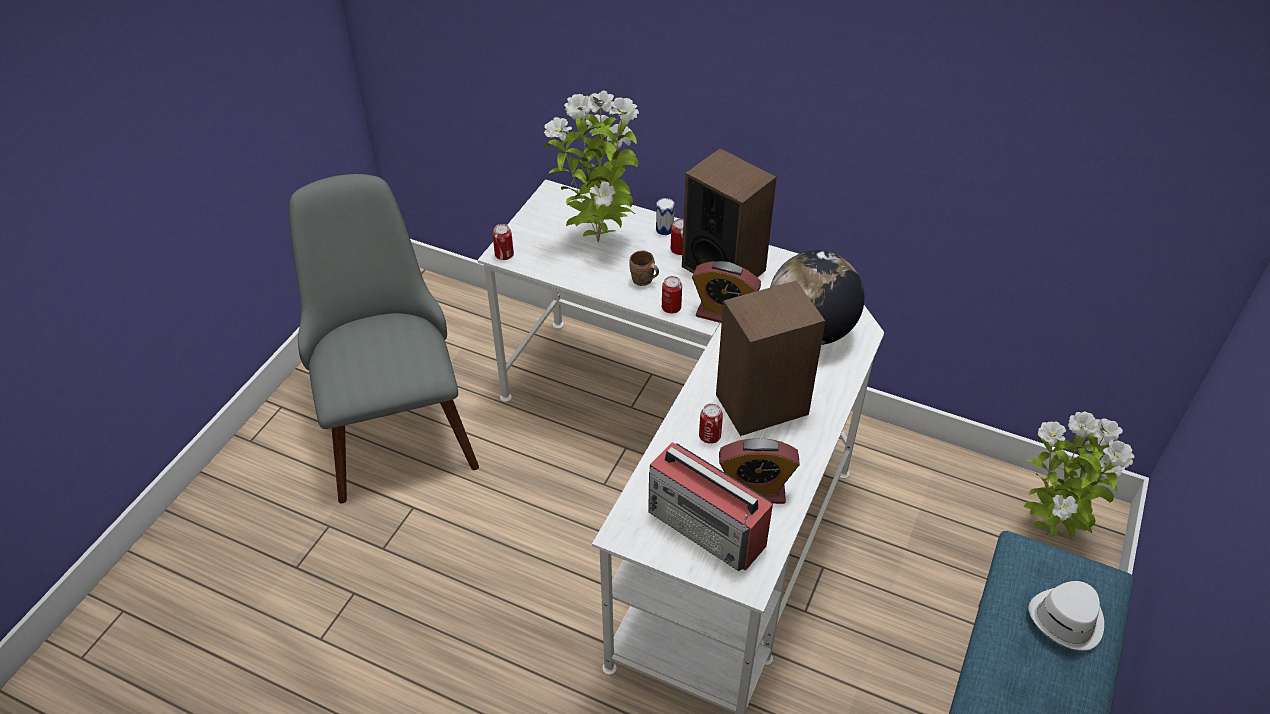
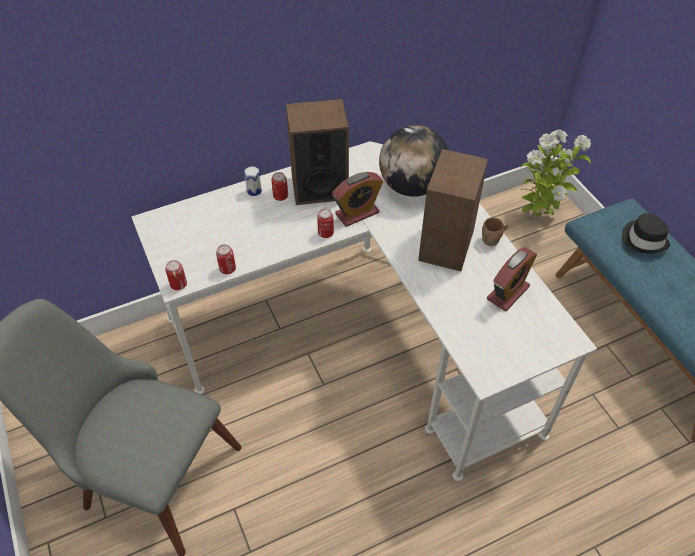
camera: 50 degrees left, 5 degrees up
potted plant [544,91,639,243] -> none
brown mug [629,251,659,286] -> brown mug moved to [482,218,508,246]
radio [648,442,773,571] -> none
can [699,403,723,444] -> can moved to [216,244,236,274]
white hat [1028,581,1104,651] -> black hat [622,213,670,254]

